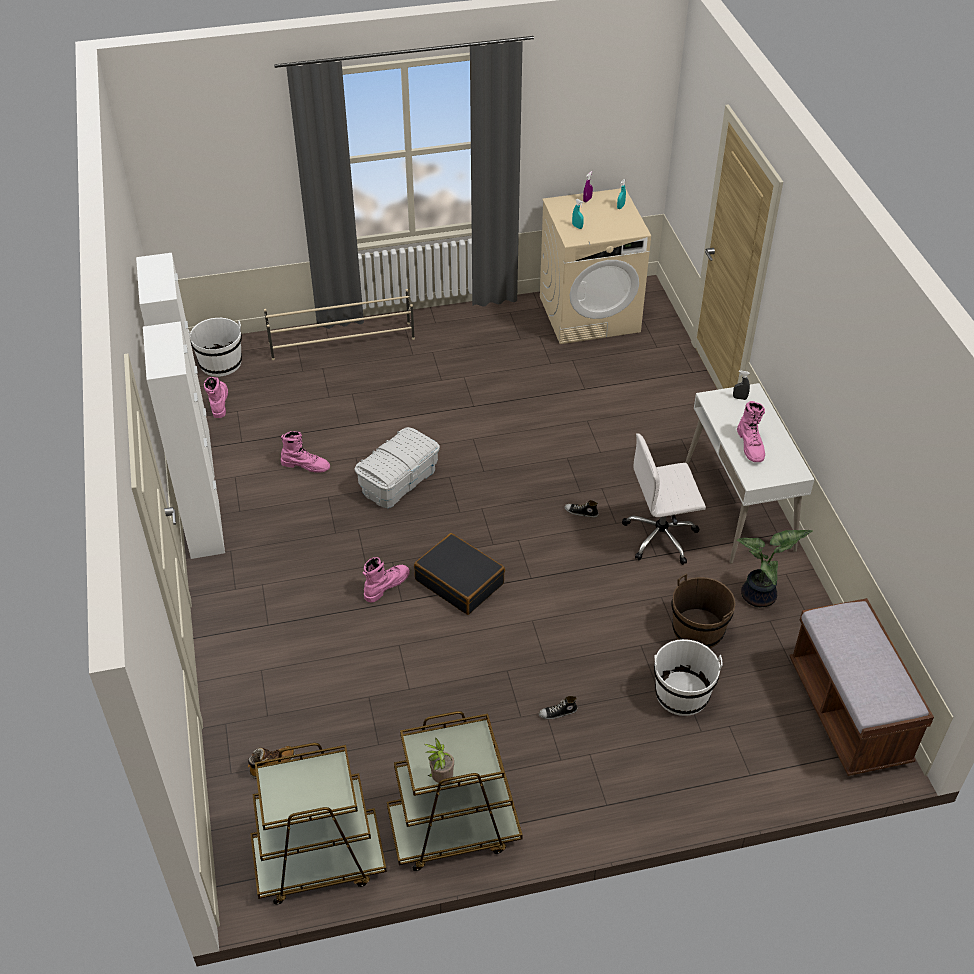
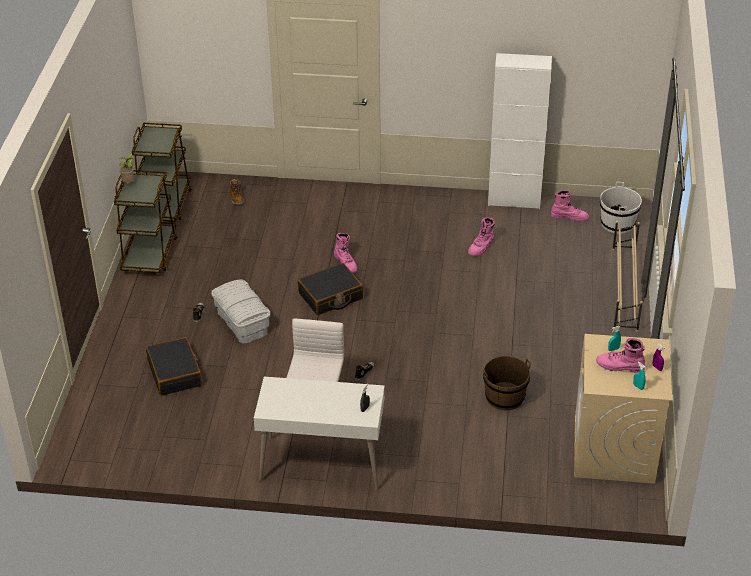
camera: 110 degrees right, 5 degrees down
white cabinet [143,321,225,559] -> none
white storage box [354,427,440,508] -> white storage box moved to [211,279,270,344]
white bucket [654,639,722,716] -> black suitcase [146,337,202,396]
brown bucket [672,574,735,648] -> brown bucket moved to [483,355,531,410]
pink boot [737,401,765,462] -> pink boot moved to [596,338,645,373]
potted plant [737,530,813,607] -> none
brown bench [789,598,934,776] -> none

